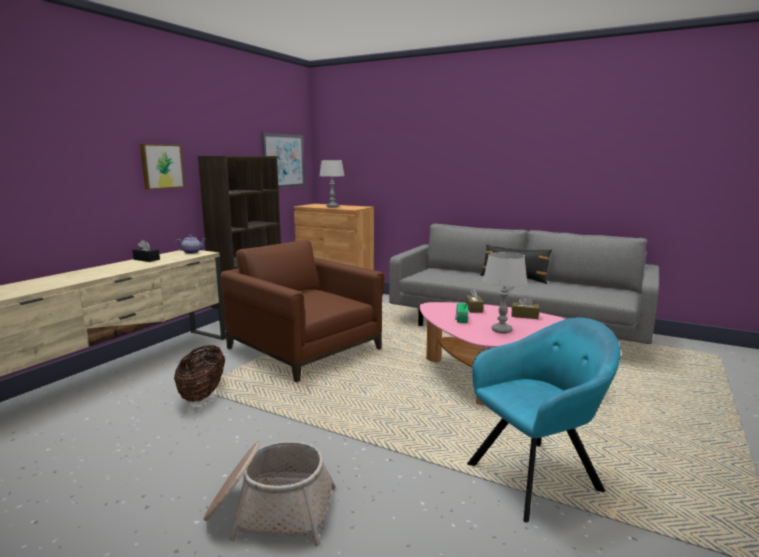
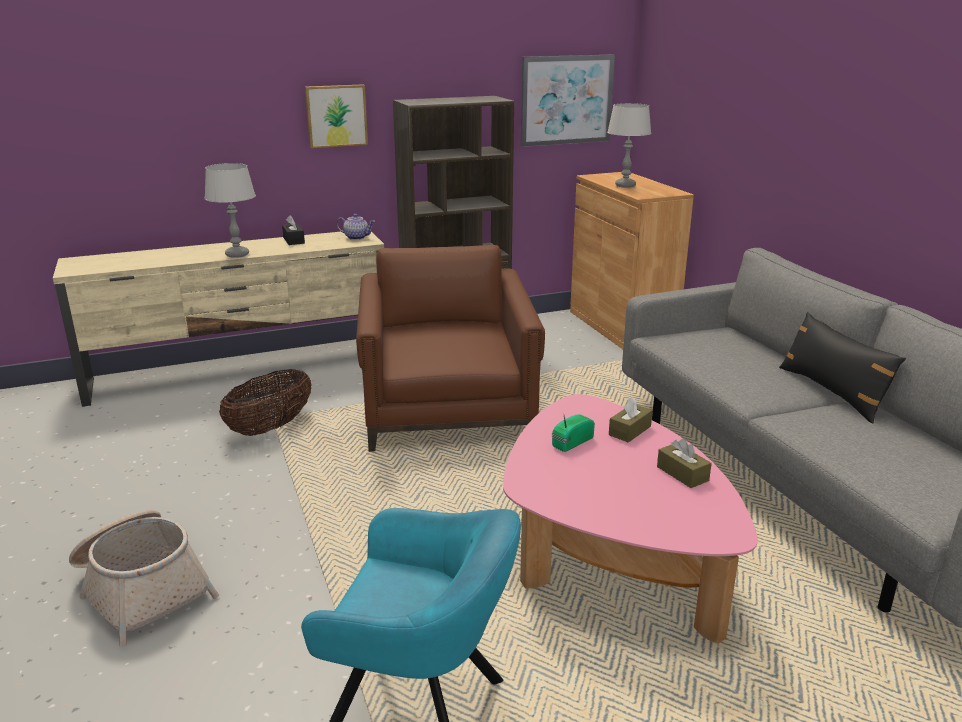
camera: 40 degrees right, 10 degrees up
grey table lamp [483,252,527,334] -> grey table lamp moved to [204,163,256,258]

